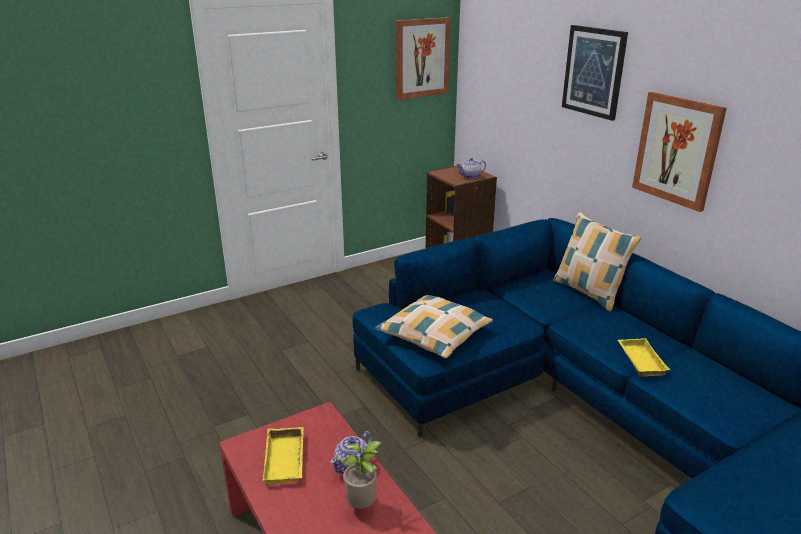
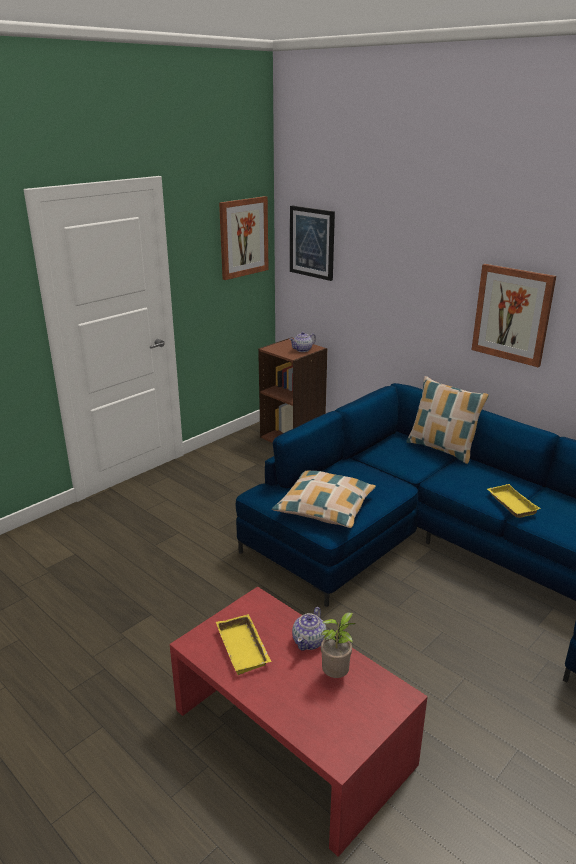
camera: 15 degrees left, 0 degrees up
picture [562,25,628,121] -> picture moved to [290,206,335,281]

